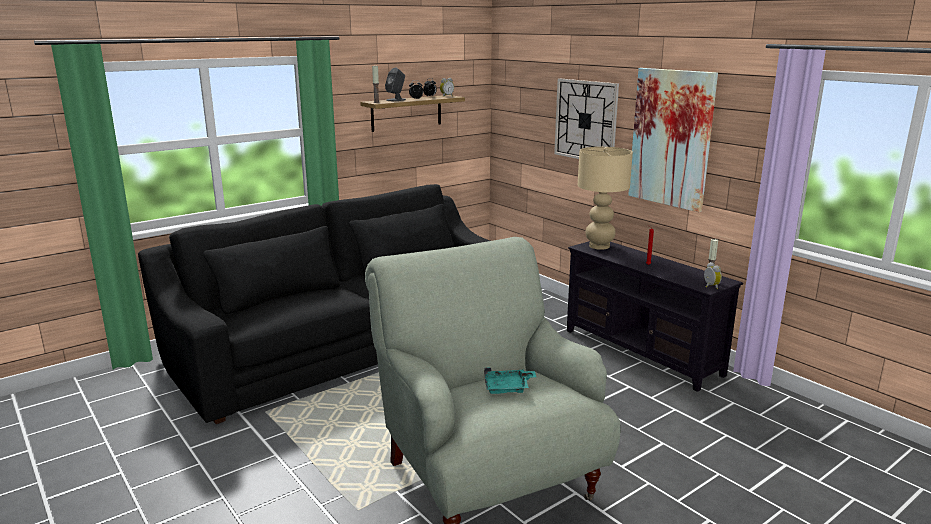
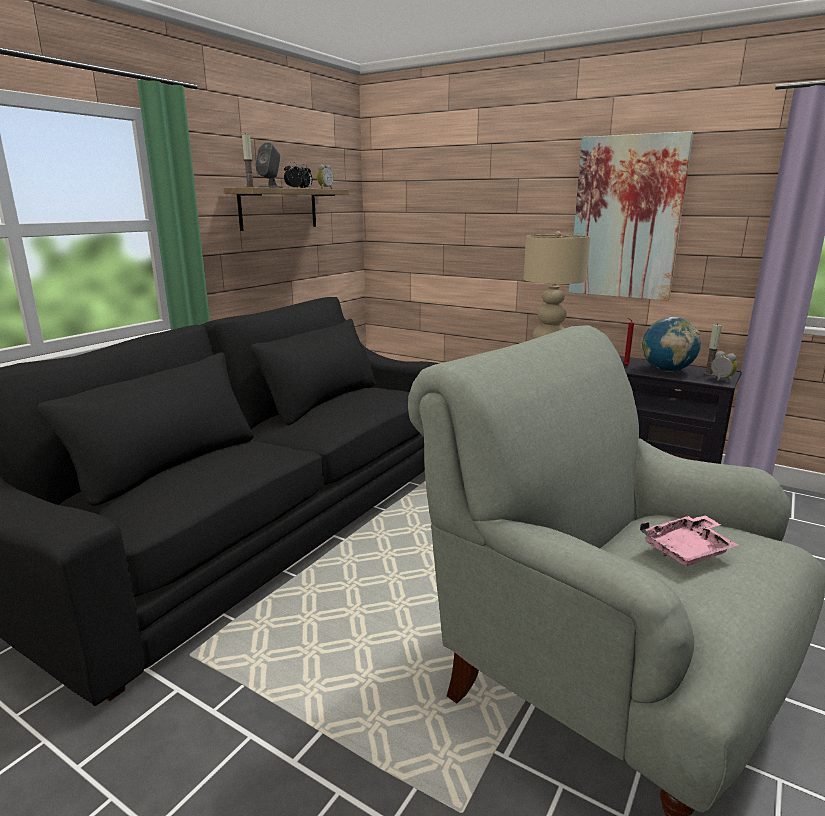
camera: 20 degrees left, 0 degrees up
turquoise tray [484,367,536,394] -> pink tray [640,515,738,566]
wall clock [554,79,619,159] -> none
none -> globe [641,317,701,372]

